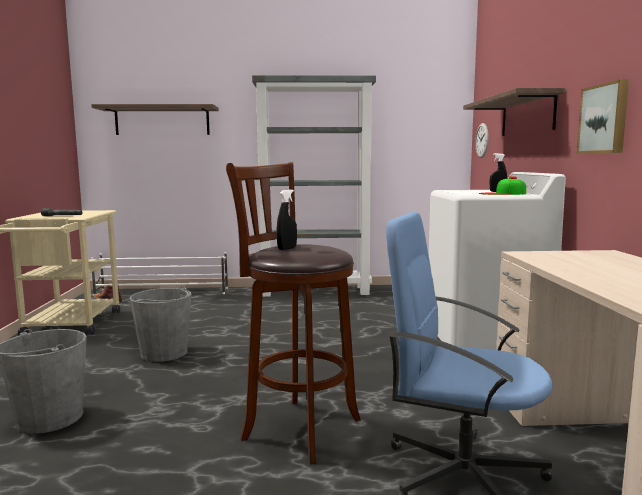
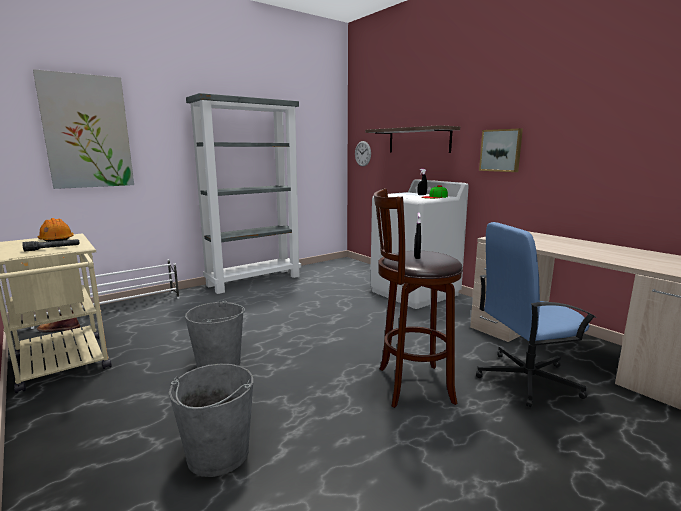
camera: 35 degrees left, 5 degrees up
shelf [91,104,219,135] -> picture [33,69,134,189]
none -> orange hard hat [37,218,74,242]

